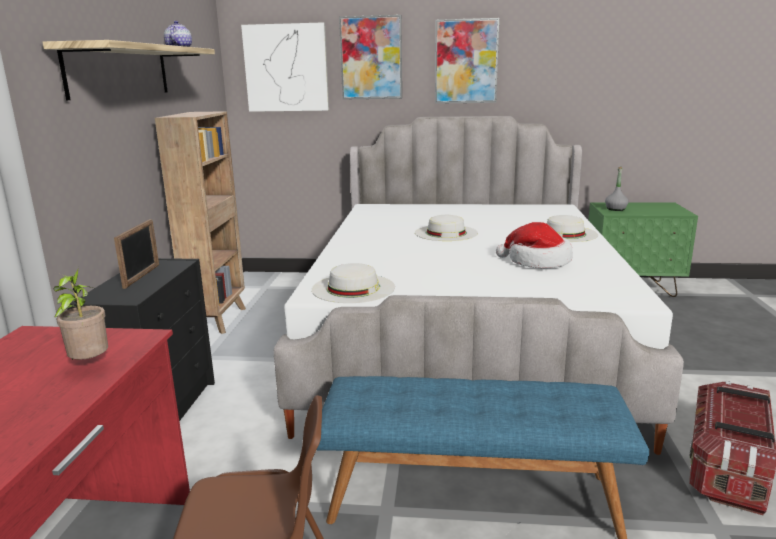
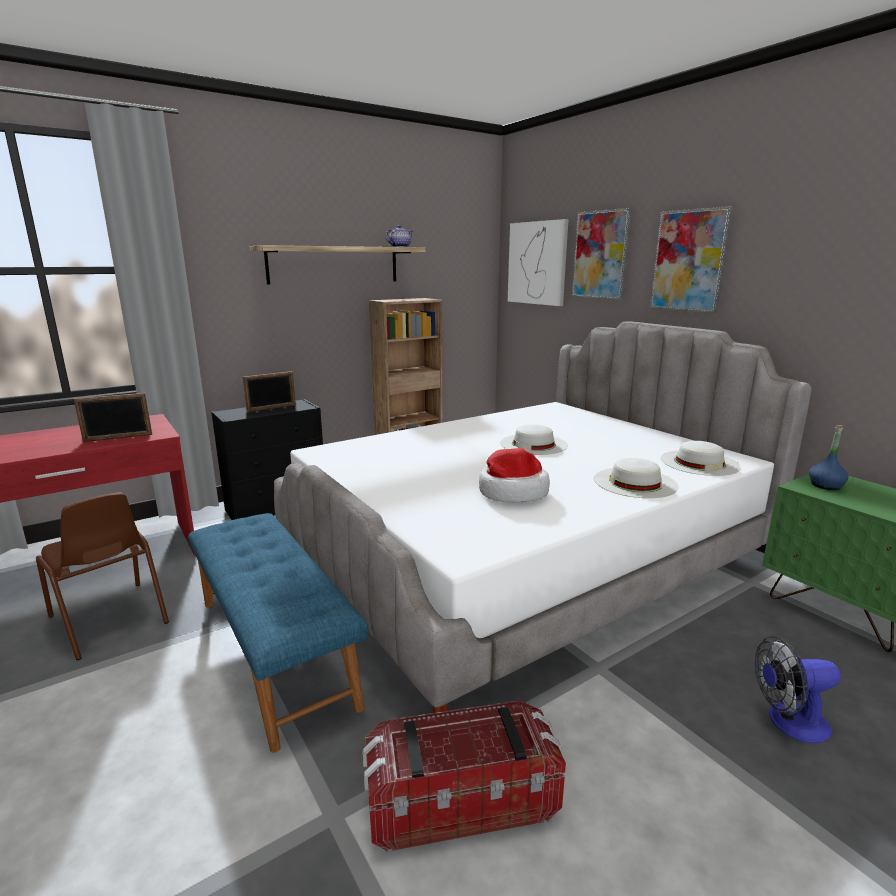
camera: 50 degrees right, 0 degrees up
potted plant [53,267,108,360] -> picture frame [74,393,152,442]
white hat [312,263,395,303] -> white hat moved to [661,441,741,476]
grey bottle [605,167,629,211] -> blue bottle [809,425,849,490]
none -> fan [755,636,841,744]

